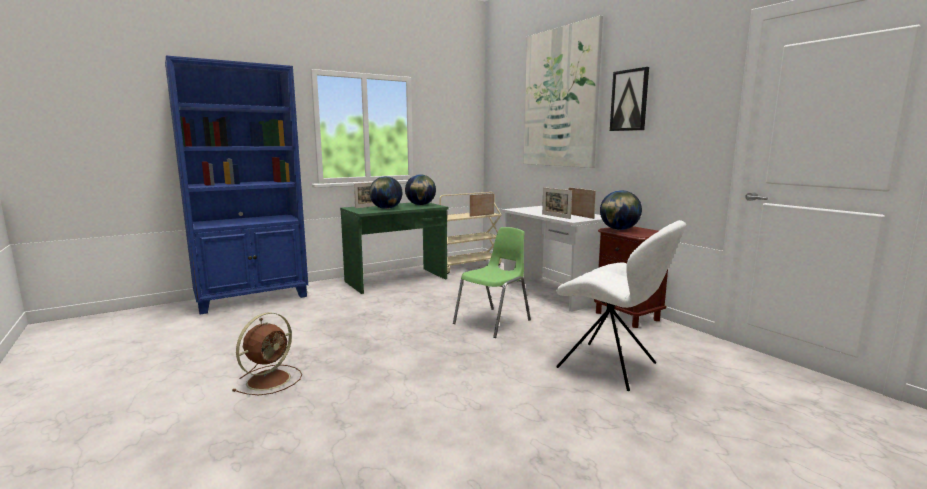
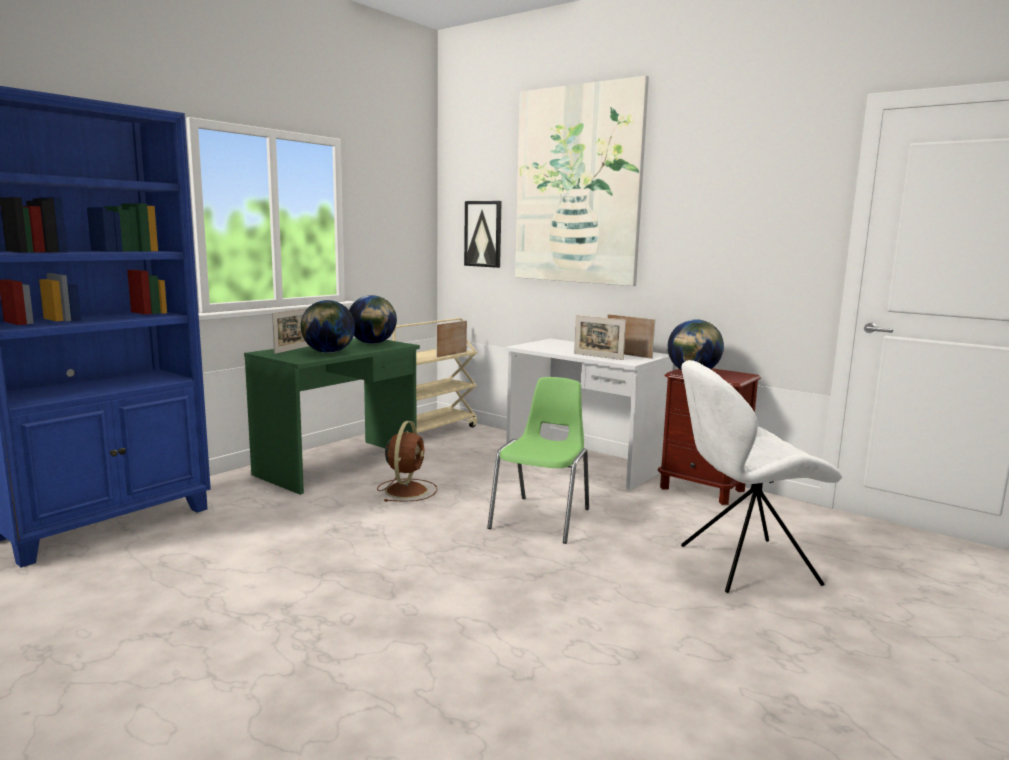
camera: 20 degrees left, 0 degrees up
brown fan [232,312,302,395] -> brown fan moved to [377,421,437,502]
white chair [556,220,686,391] -> white chair turned 150 degrees clockwise [681,360,842,593]
picture [610,67,649,131] -> picture moved to [464,201,502,268]

